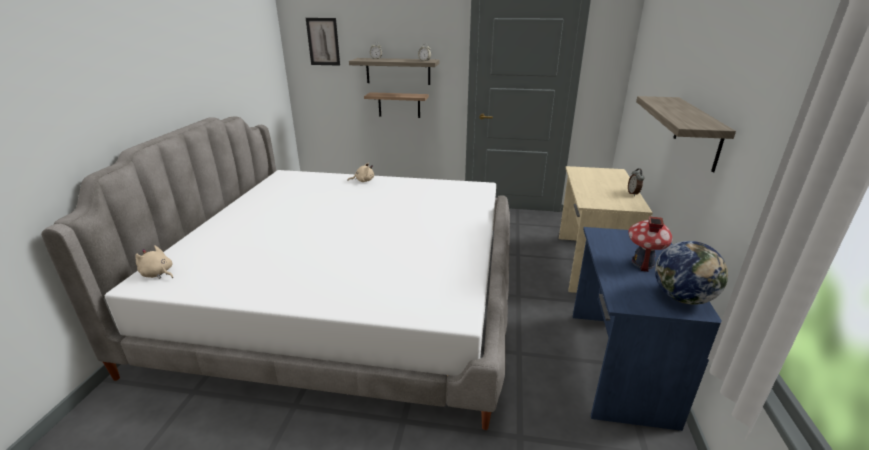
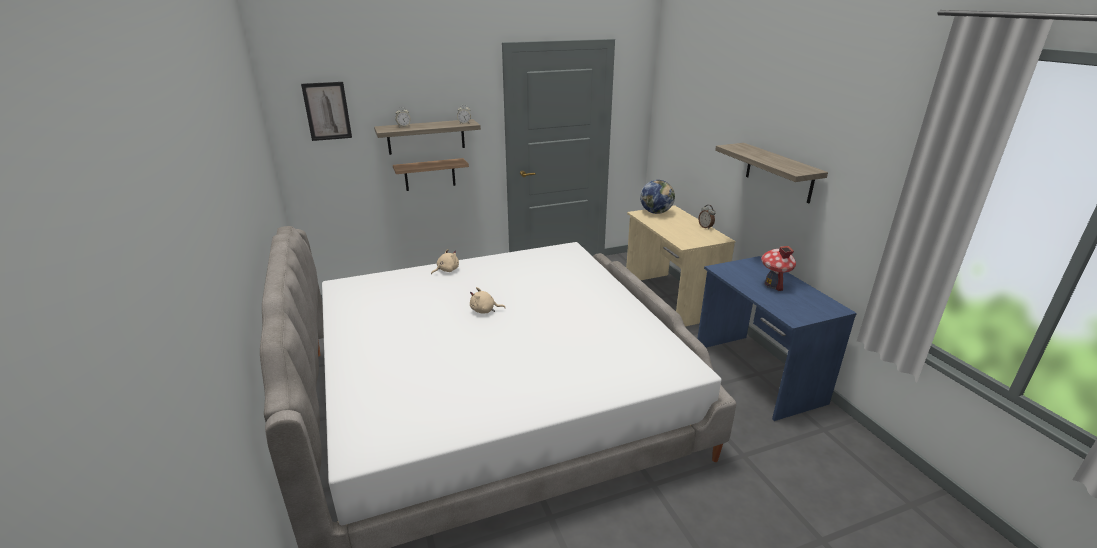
camera: 30 degrees left, 0 degrees up
beige plush toy [136,245,173,279] -> beige plush toy moved to [470,287,506,314]
globe [655,241,728,305] -> globe moved to [640,180,675,214]

